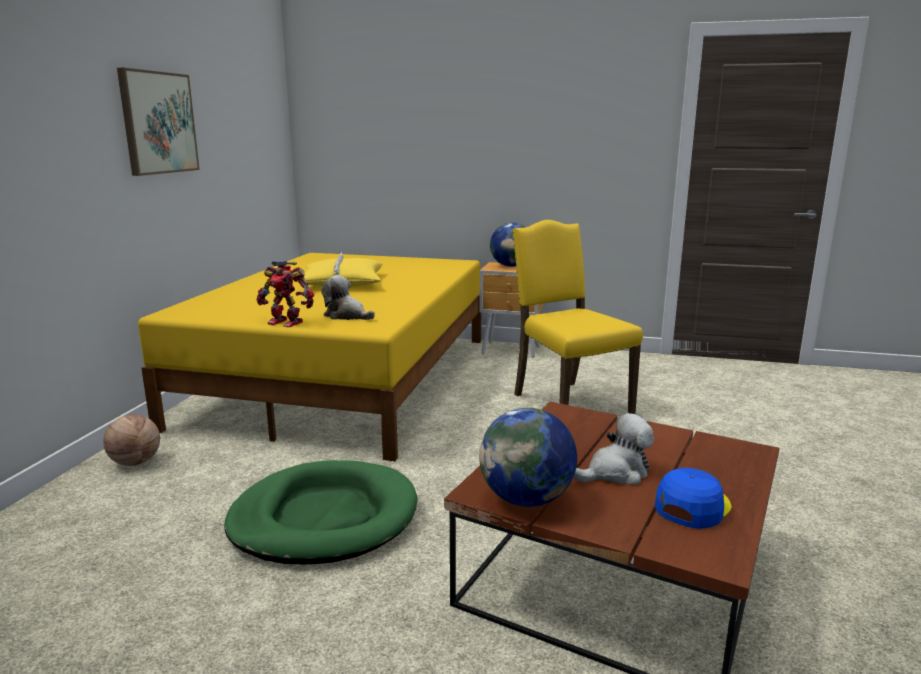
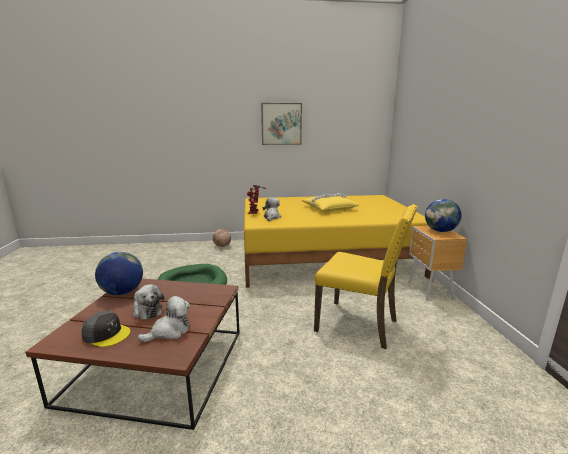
camera: 70 degrees right, 0 degrees up
yellow chair [512,220,643,414] -> yellow chair turned 75 degrees clockwise [314,204,418,349]
blue cap [655,467,731,529] -> grey cap [81,311,131,347]
none -> plush toy [137,296,190,342]

